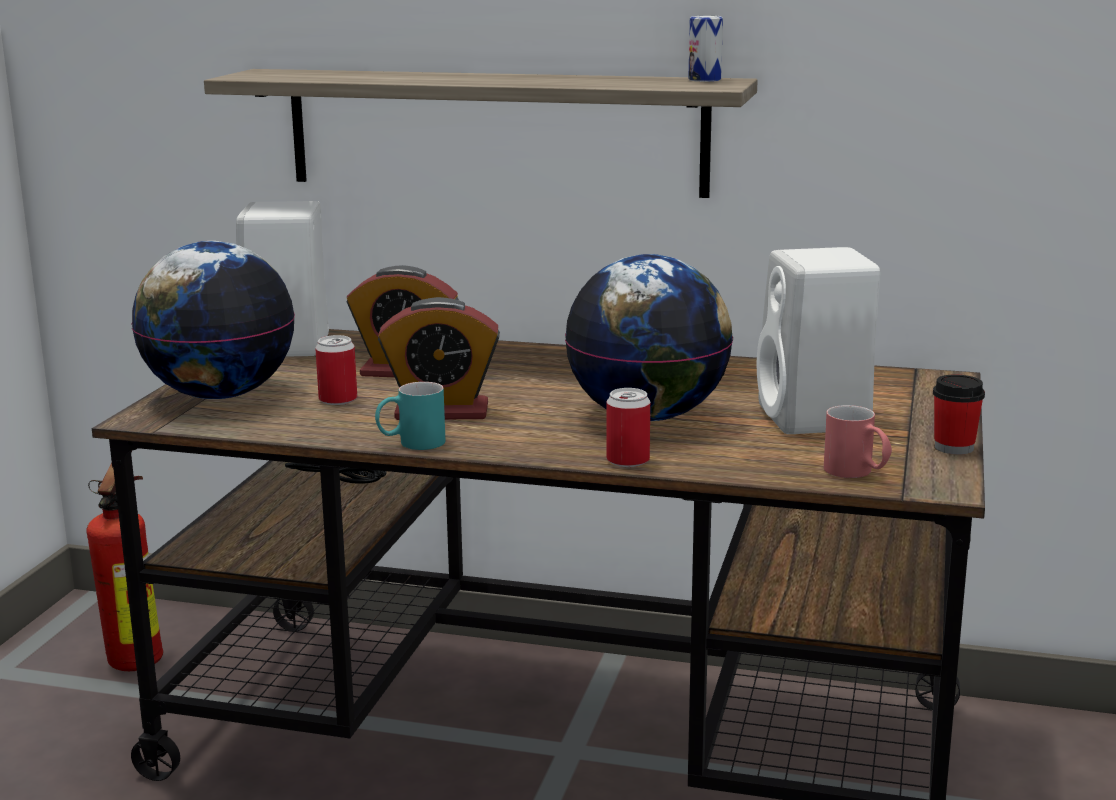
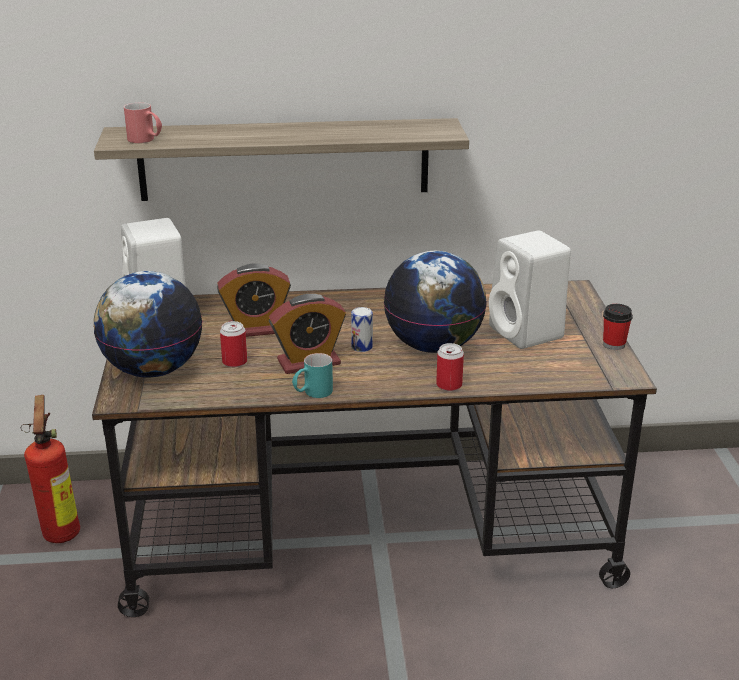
camera: 20 degrees left, 10 degrees up
can [688,15,723,82] -> can moved to [351,307,373,352]
red mug [824,405,892,478] -> red mug moved to [124,102,162,143]

